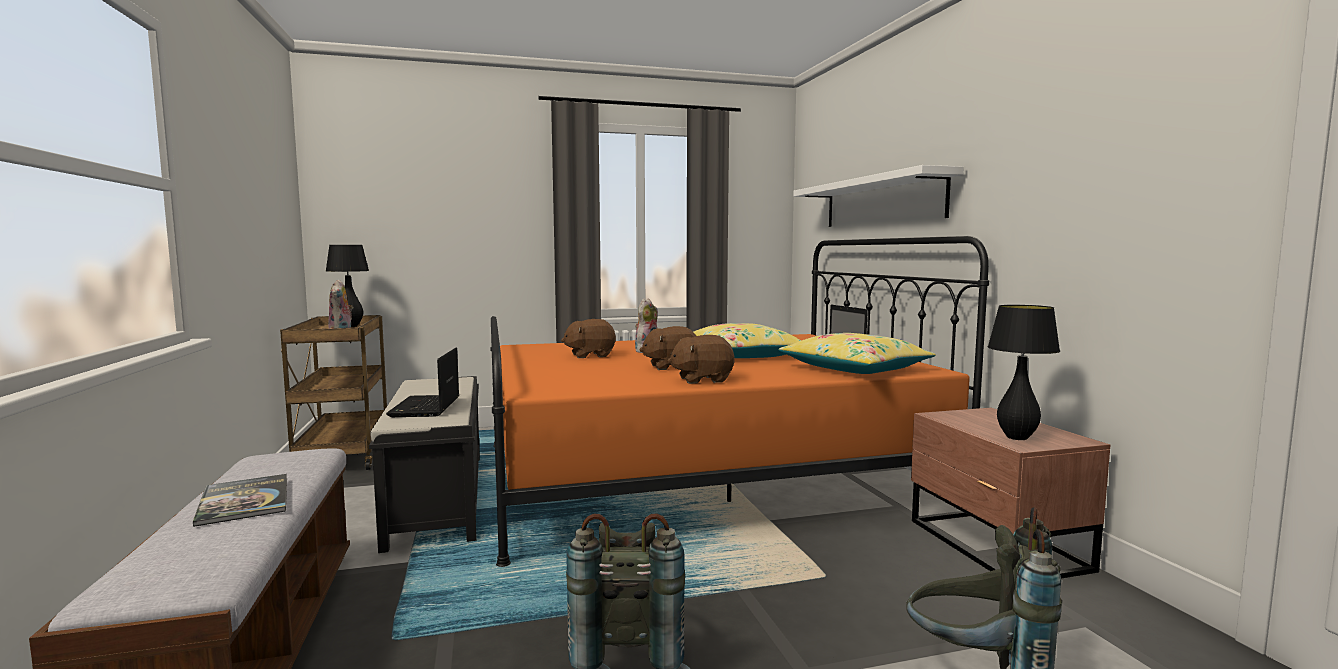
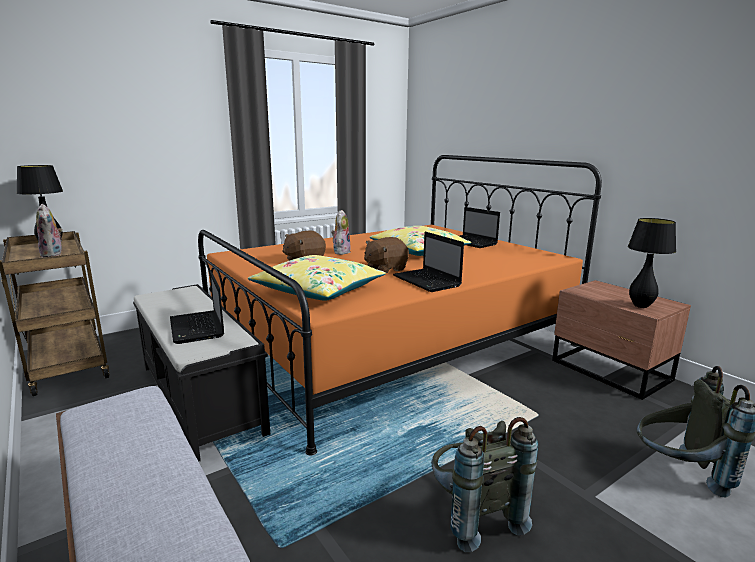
camera: 20 degrees left, 10 degrees up
book [193,474,287,527] -> none
brown plush toy [668,335,735,384] -> laptop [393,232,464,292]
yellow pillow [779,333,936,374] -> yellow pillow moved to [248,255,386,301]
white shelf [793,165,964,227] -> none

